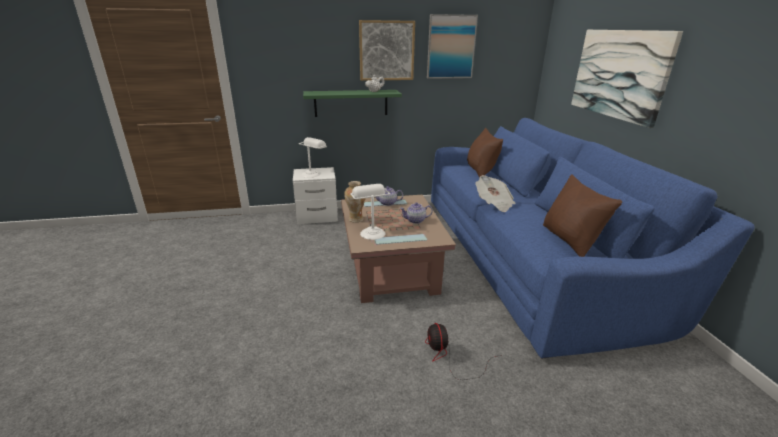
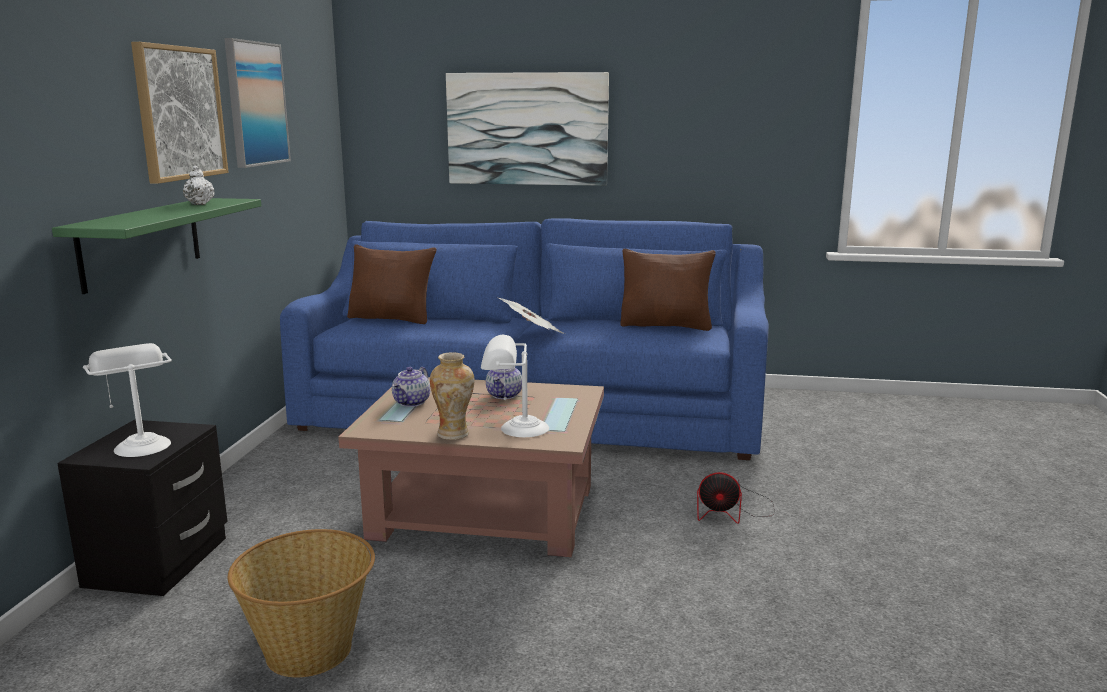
camera: 70 degrees left, 10 degrees down
white nightstand [293,167,338,224] -> black nightstand [57,420,228,596]
none -> basket [228,529,375,677]

